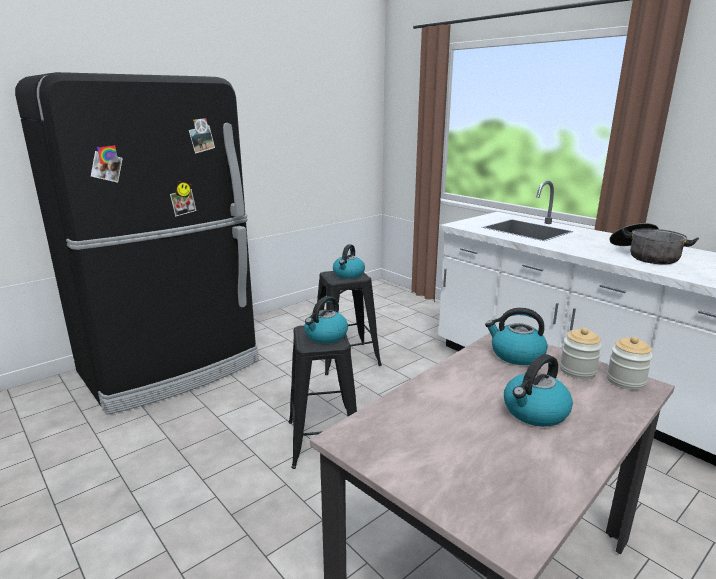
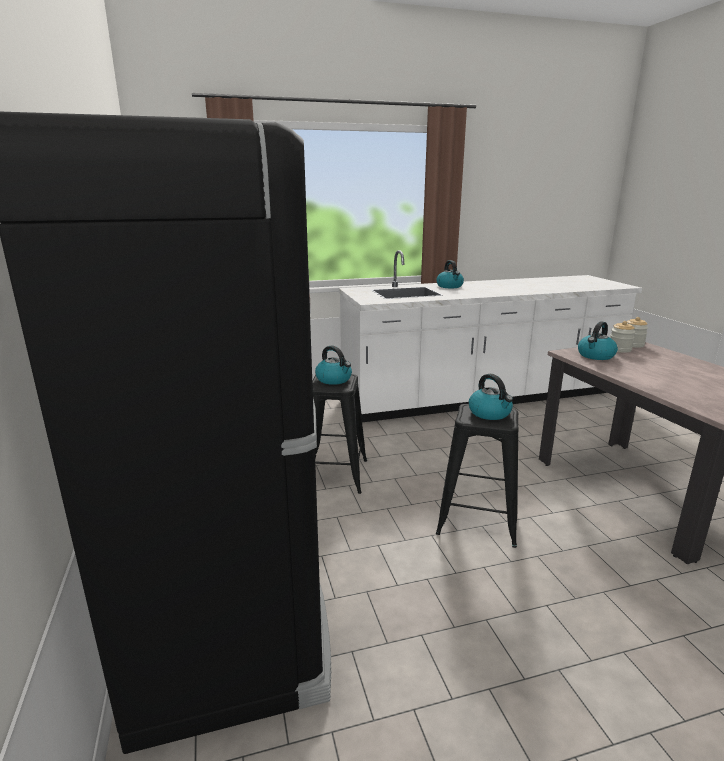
camera: 65 degrees left, 0 degrees up
kettle [504,354,573,427] -> kettle moved to [436,260,464,288]
cooking pot [609,223,699,265] -> none

